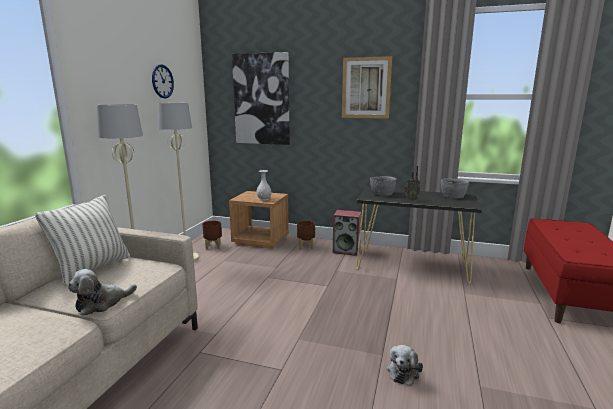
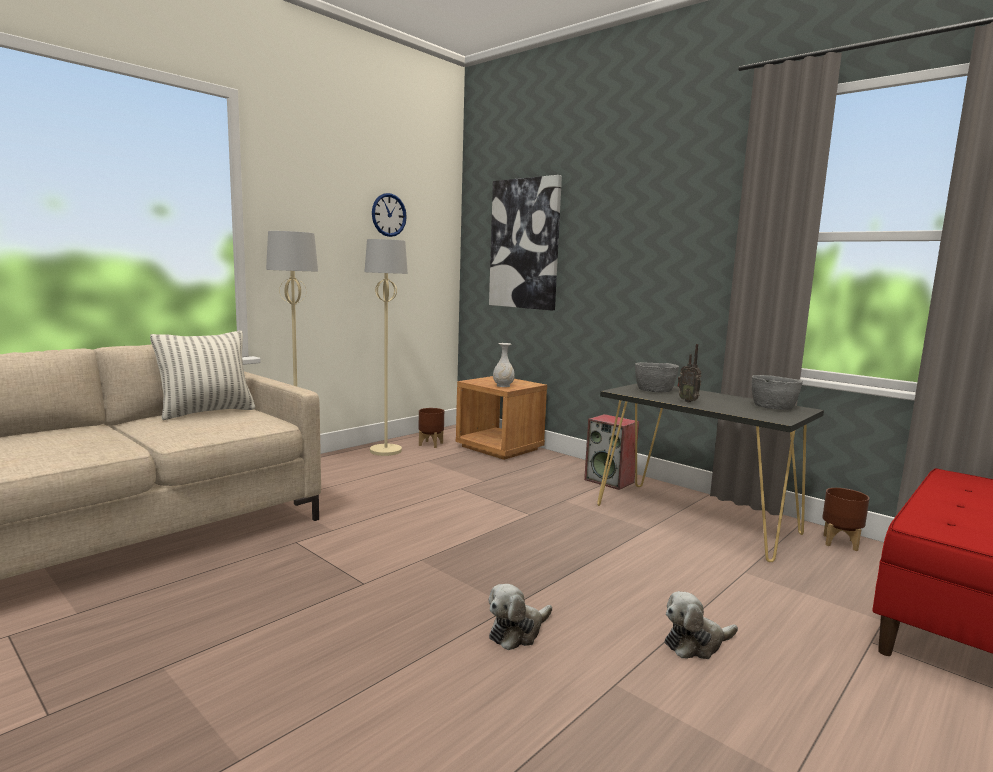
camera: 25 degrees right, 5 degrees down
plush toy [68,269,137,316] -> plush toy moved to [665,591,738,659]
brown planter [297,220,315,249] -> brown planter moved to [822,488,869,551]
picture [342,56,392,118] -> none

